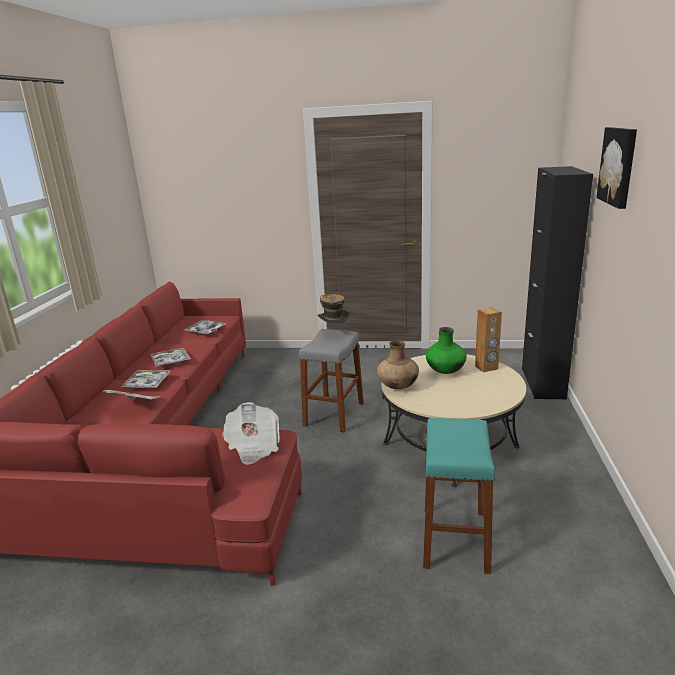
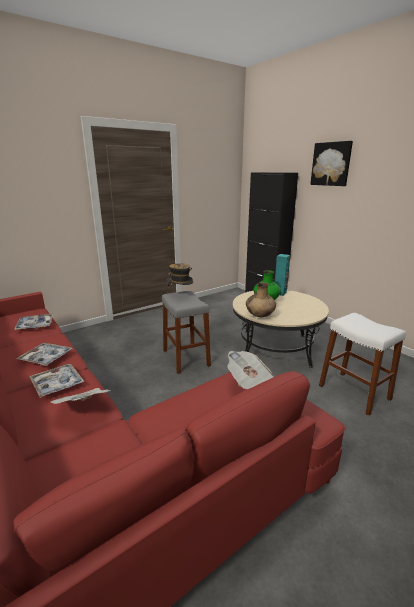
camera: 45 degrees left, 0 degrees up
turquoise stool [423,418,495,574] -> white stool [319,313,406,416]
brown speaker [475,307,502,372] -> turquoise speaker [275,254,290,296]

